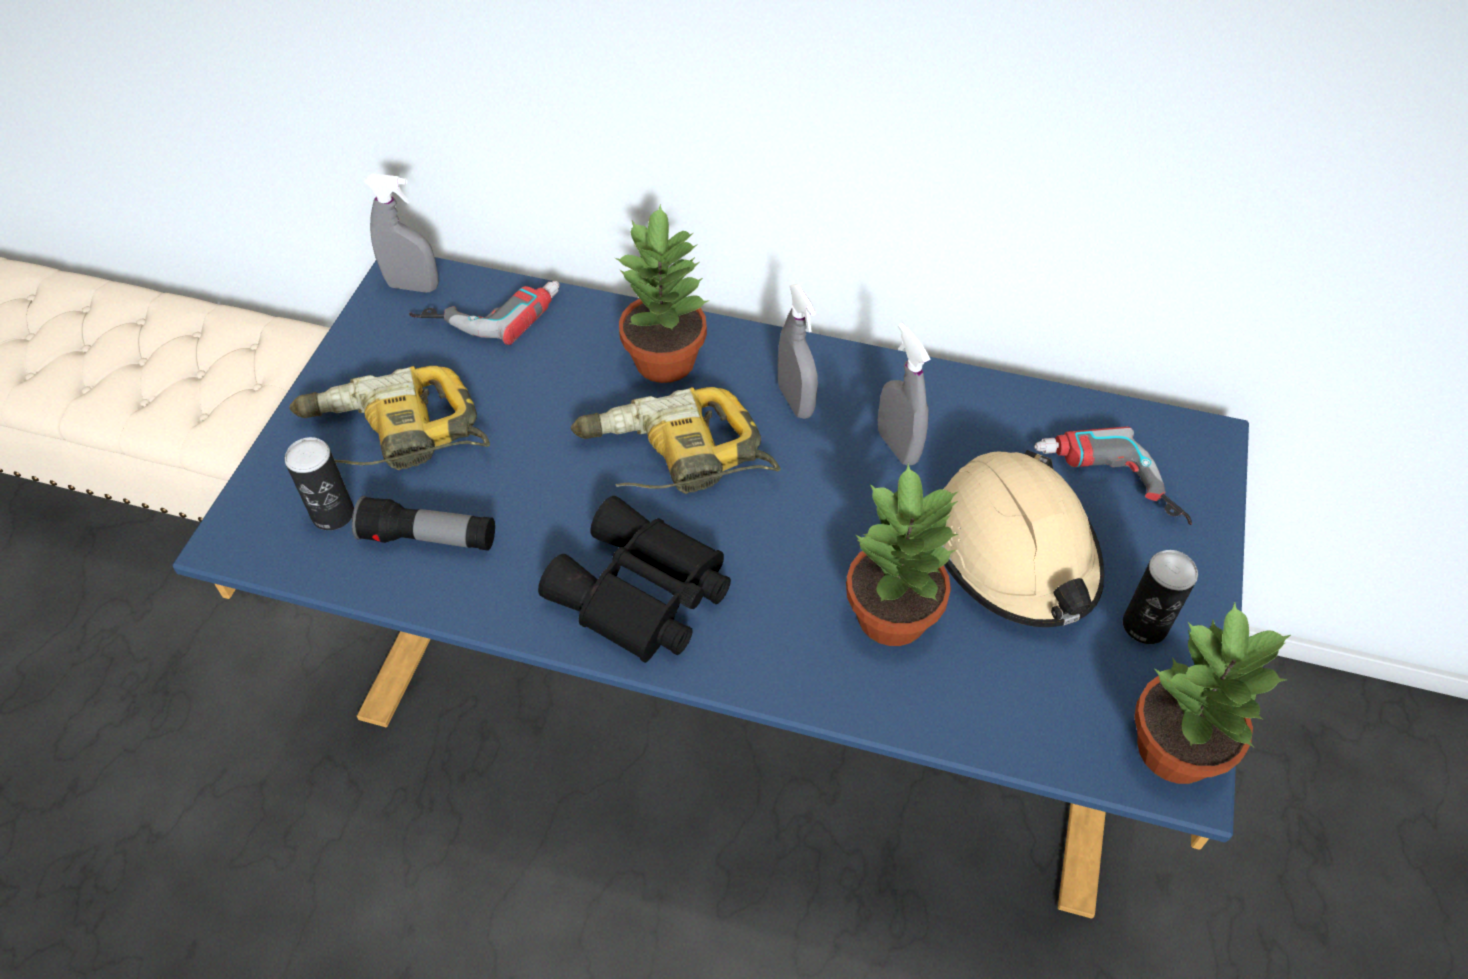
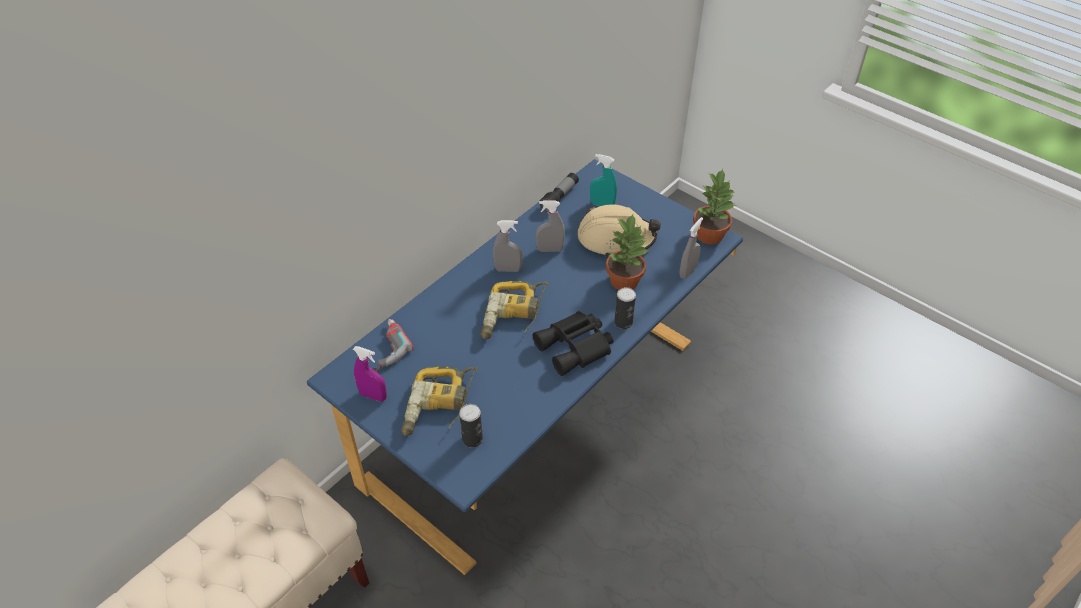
camera: 65 degrees left, 5 degrees down
flashlight [352,496,495,551] -> flashlight moved to [540,173,579,212]
grey spray bottle [363,173,439,293] -> grey spray bottle moved to [679,217,703,279]
potted plant [615,204,710,383] -> none
power drill [1034,426,1192,525] -> turquoise spray bottle [590,154,617,206]
can [1123,550,1198,644] -> can moved to [614,287,636,329]
none -> purple spray bottle [353,346,387,402]

